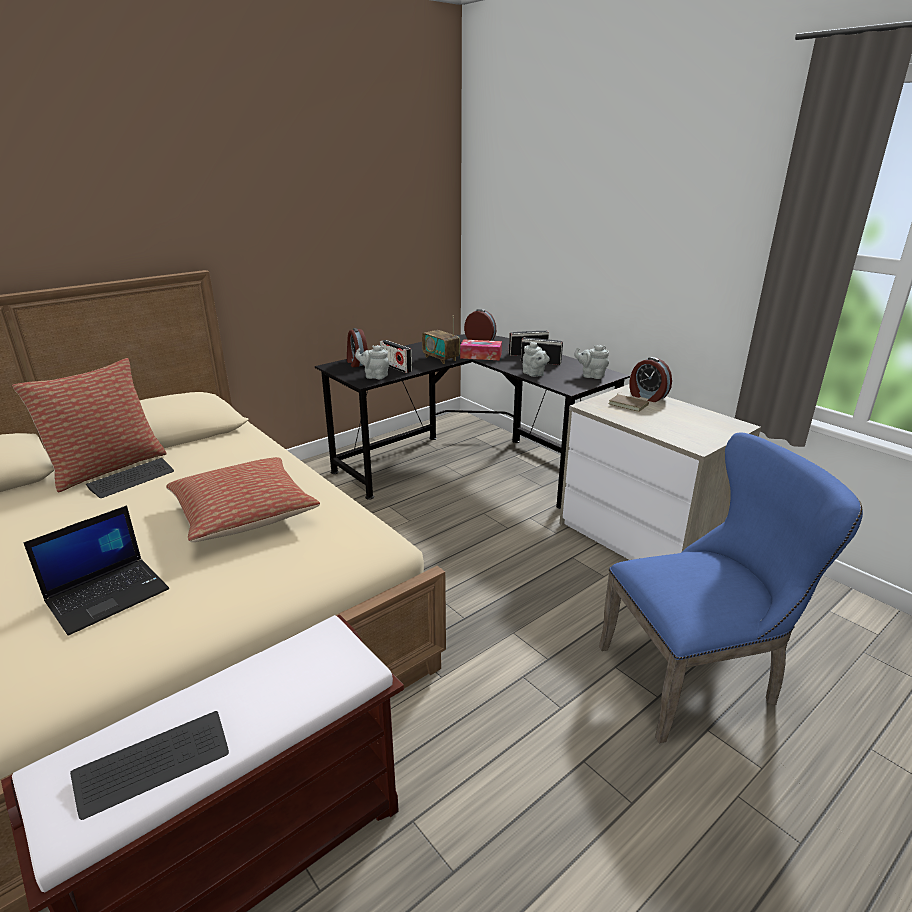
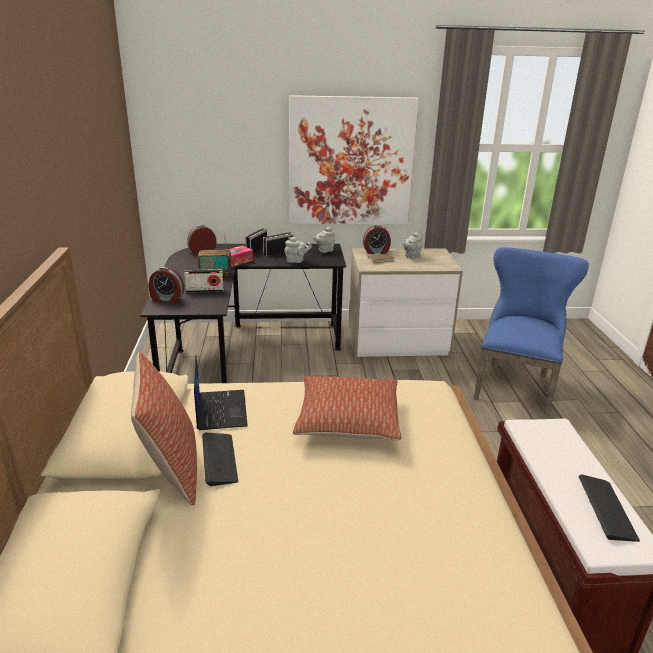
camera: 55 degrees left, 0 degrees up
laptop [24,505,169,636] -> laptop moved to [194,355,248,430]
grey teapot [355,345,389,379] -> grey teapot moved to [403,232,423,259]
none -> picture [289,95,419,224]

